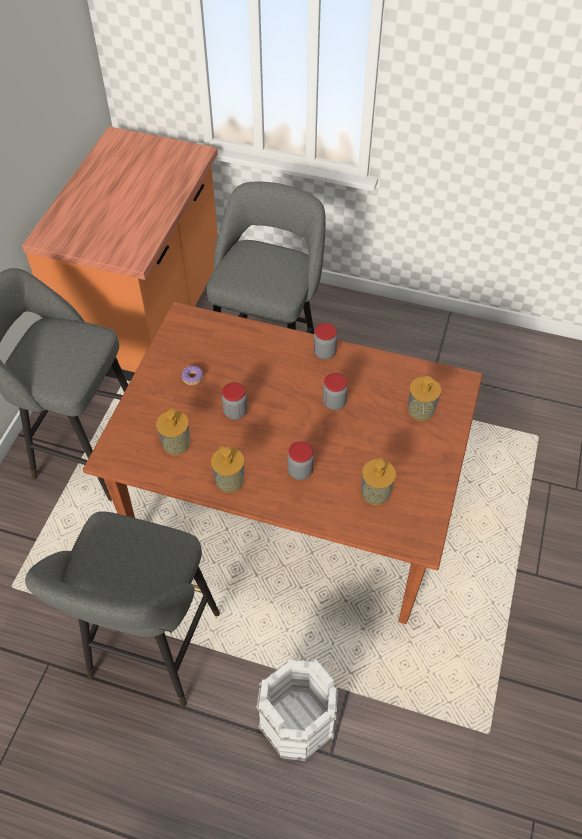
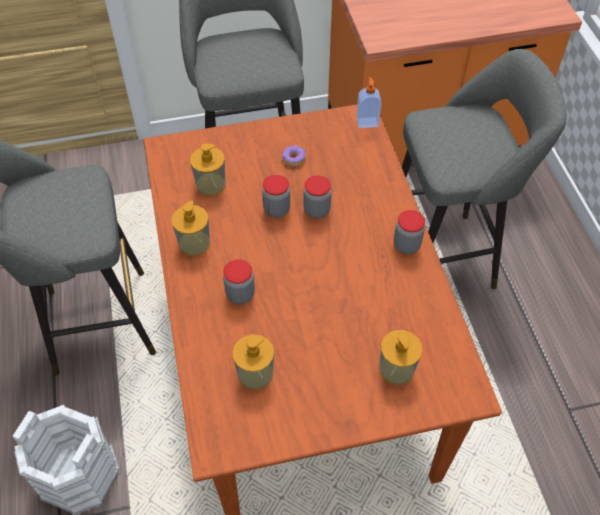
camera: 60 degrees right, 0 degrees up
jar [323,373,348,410] -> jar moved to [304,175,332,218]
none -> soap dispenser [356,77,382,128]

